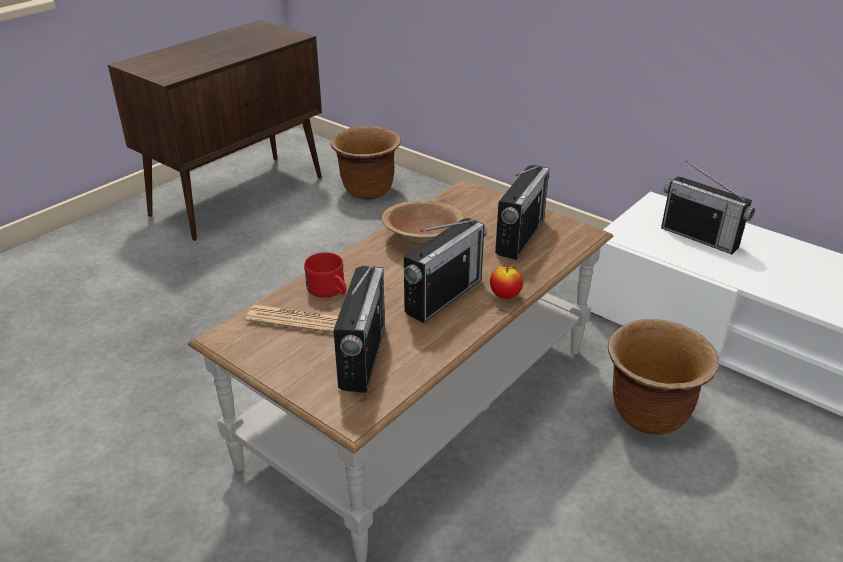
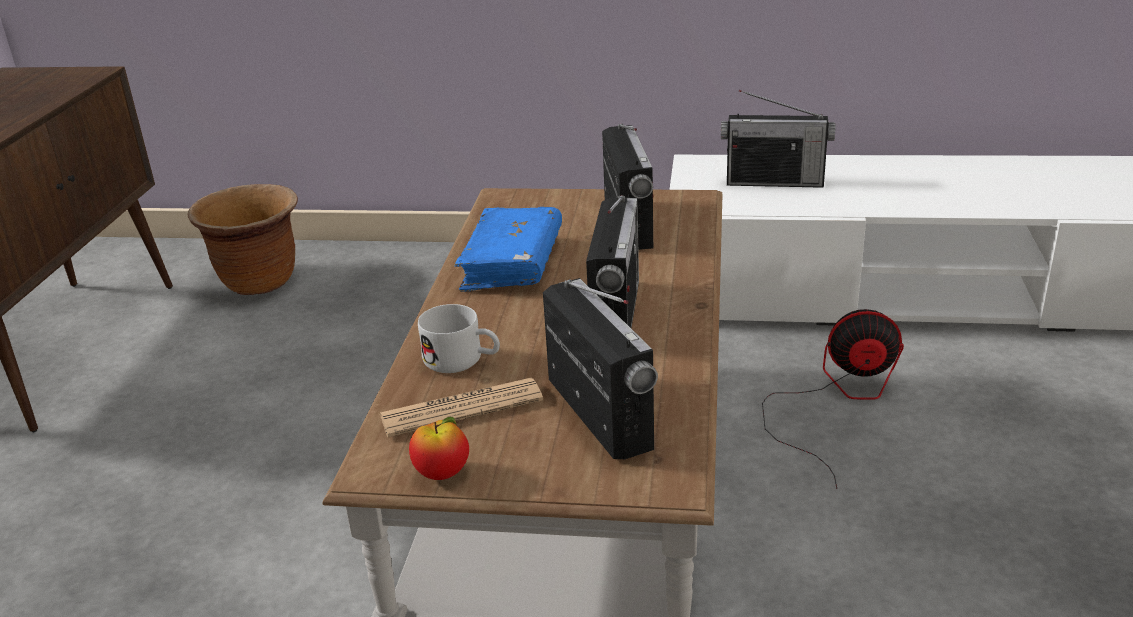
camera: 30 degrees left, 5 degrees down
red mug [304,252,346,298] -> white mug [418,304,500,373]
brown bowl [382,200,465,246] -> blue book [455,207,562,292]
apple [490,266,523,299] -> apple moved to [409,417,469,480]
brown planter [608,319,719,435] -> fan [762,309,904,489]

